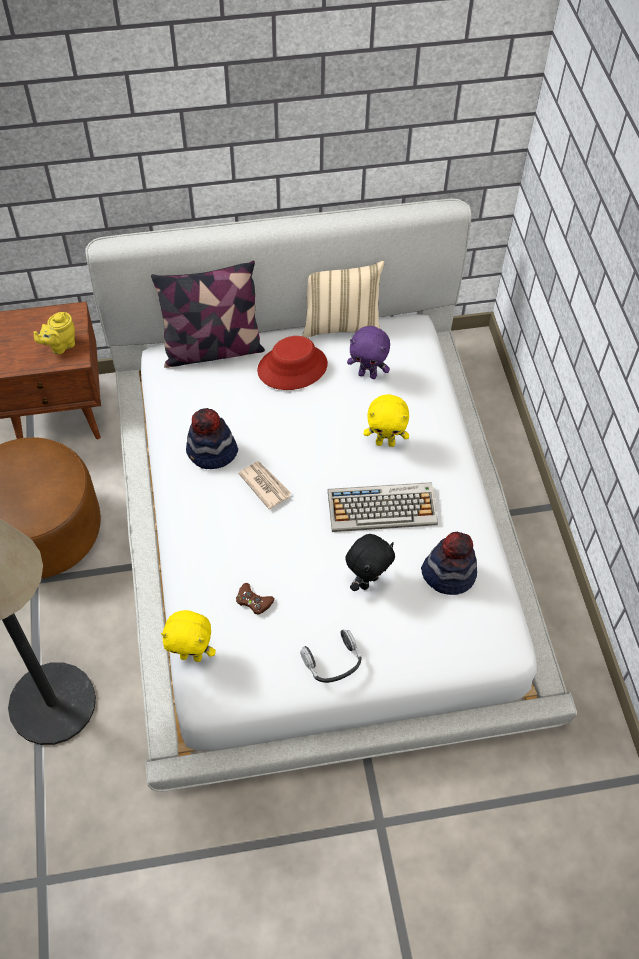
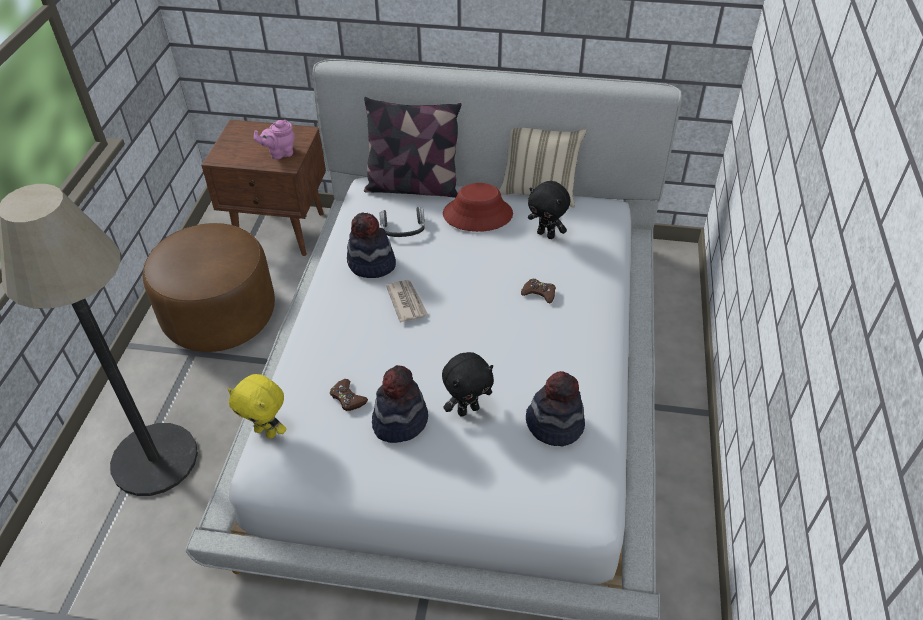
camera: 20 degrees right, 10 degrees down
yellow teapot [34,312,75,354] -> pink teapot [254,120,295,159]
headphones [300,629,361,683] -> headphones moved to [379,207,425,237]
keyboard [328,482,438,532] -> none
purple plush toy [347,326,390,379] -> black plush toy [528,181,570,239]
yellow plush toy [364,394,409,447] -> brown game controller [521,279,556,303]
none -> hat [372,365,428,443]

